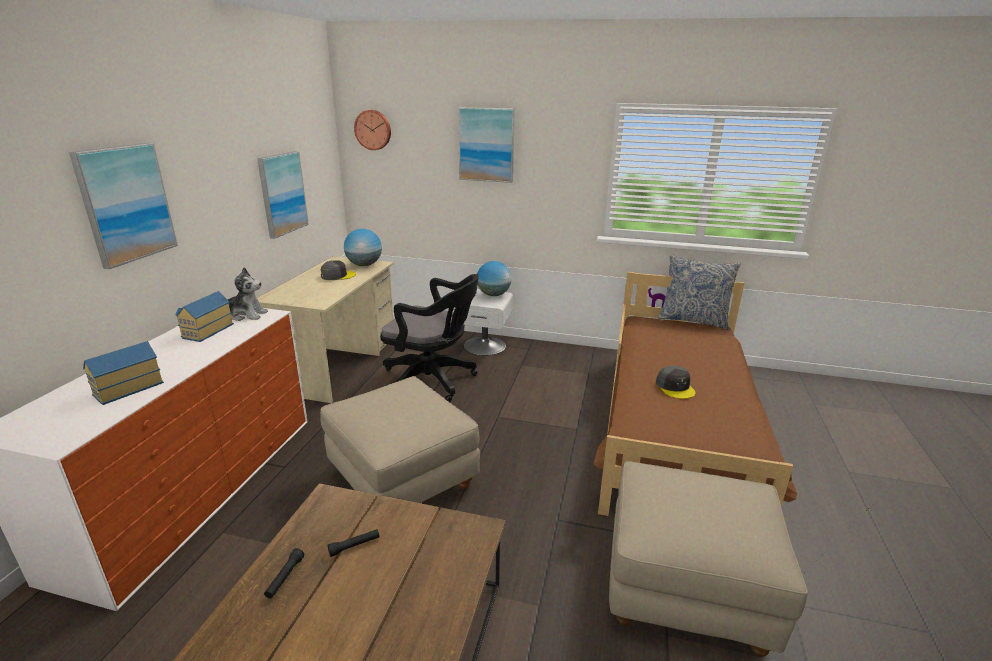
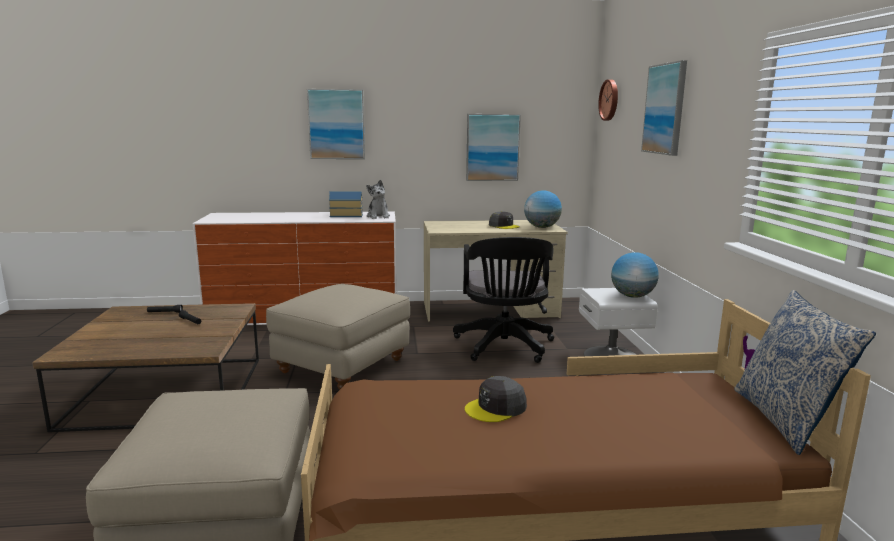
camera: 70 degrees right, 10 degrees down
toy house [83,341,164,405] -> none

